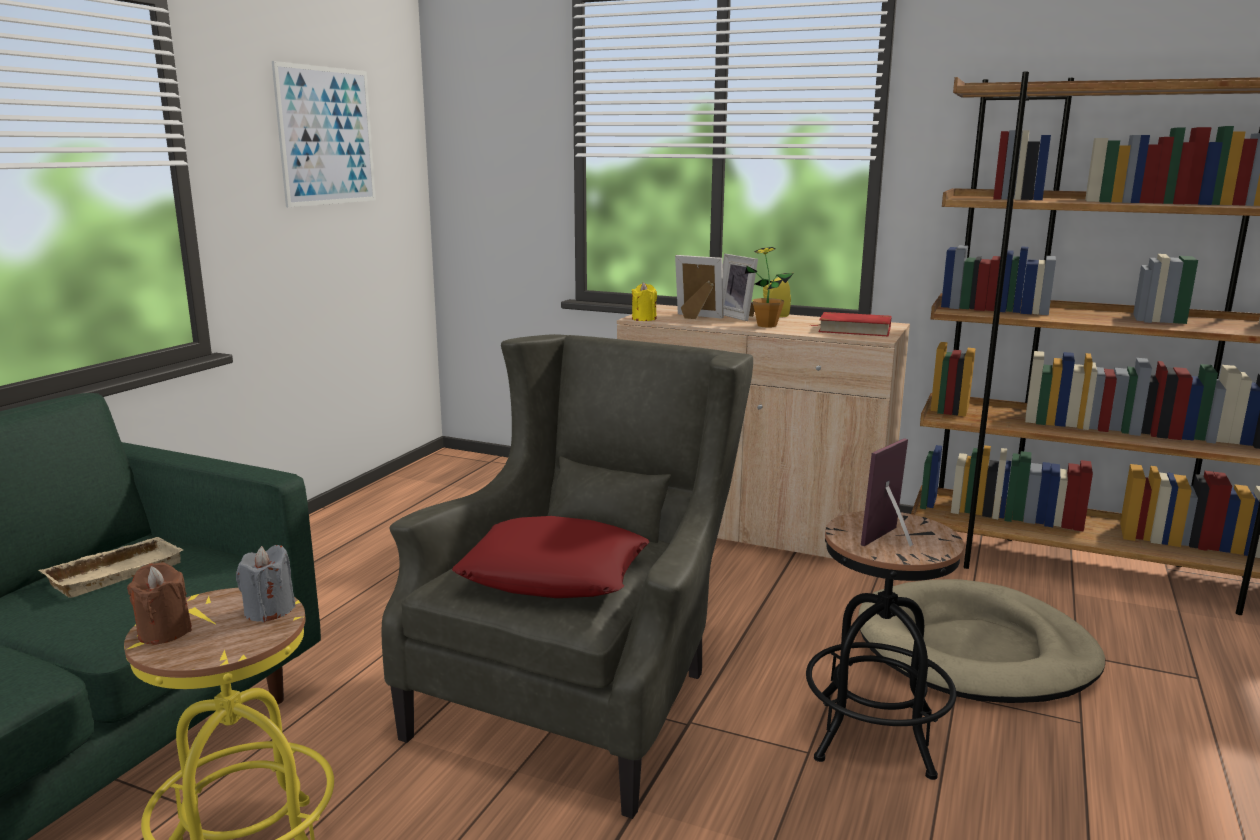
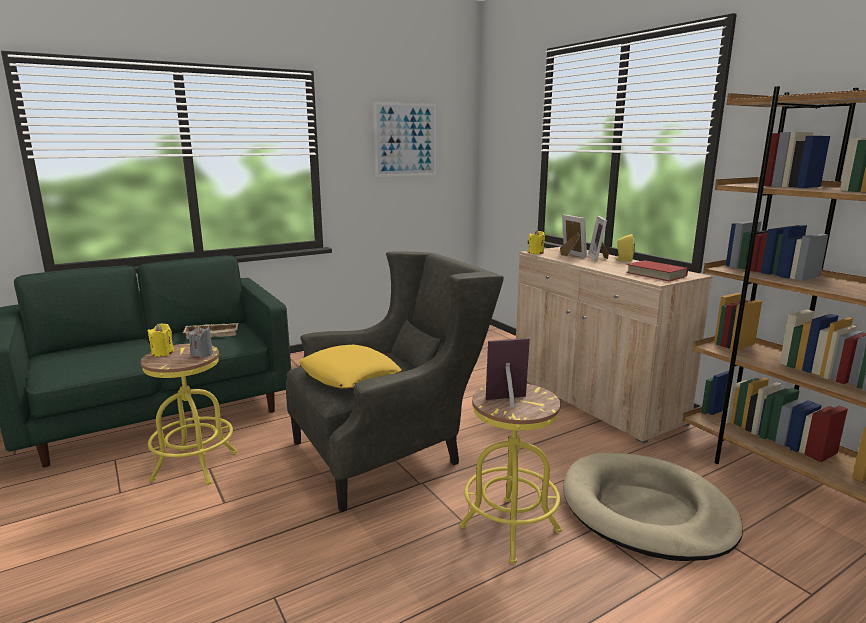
camera: 35 degrees right, 0 degrees up
brown candle [127,563,192,644] -> yellow candle [147,323,174,357]
red pillow [452,516,649,598] -> yellow pillow [299,344,401,389]
potted plant [745,247,794,328] -> none
black stool [806,511,964,780] -> yellow stool [459,384,562,564]

